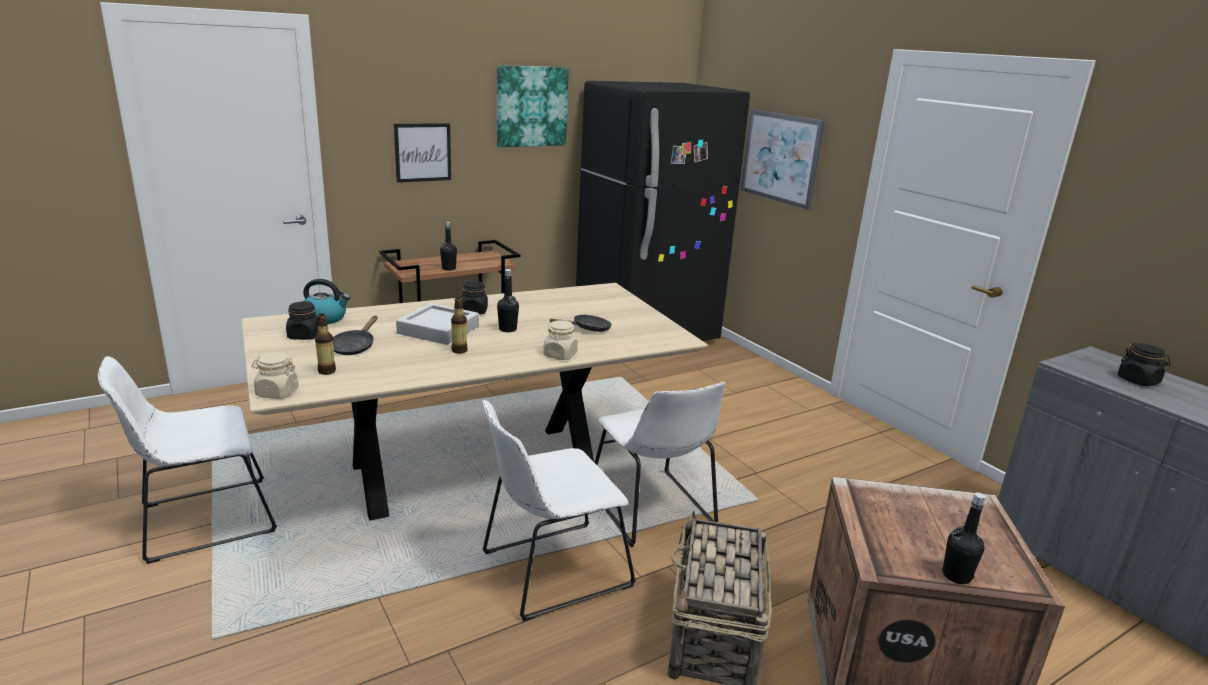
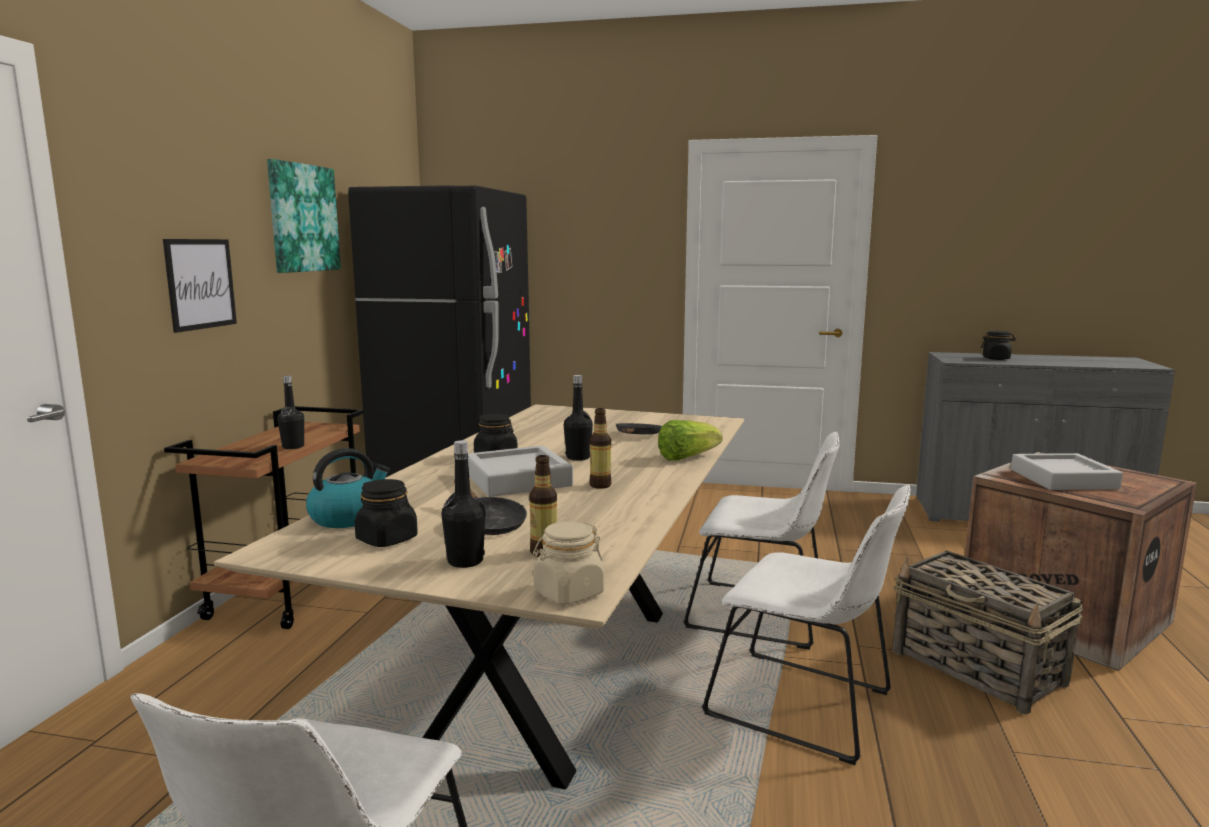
camera: 45 degrees left, 10 degrees down
white chair [482,400,636,622] -> white chair turned 75 degrees counterclockwise [702,485,911,765]
beige jar [543,320,578,360] -> lettuce [658,420,723,461]
picture [740,109,825,210] -> none
black bottle [943,492,986,584] -> black bottle moved to [441,440,486,568]
none -> grey tray [1011,453,1123,490]

